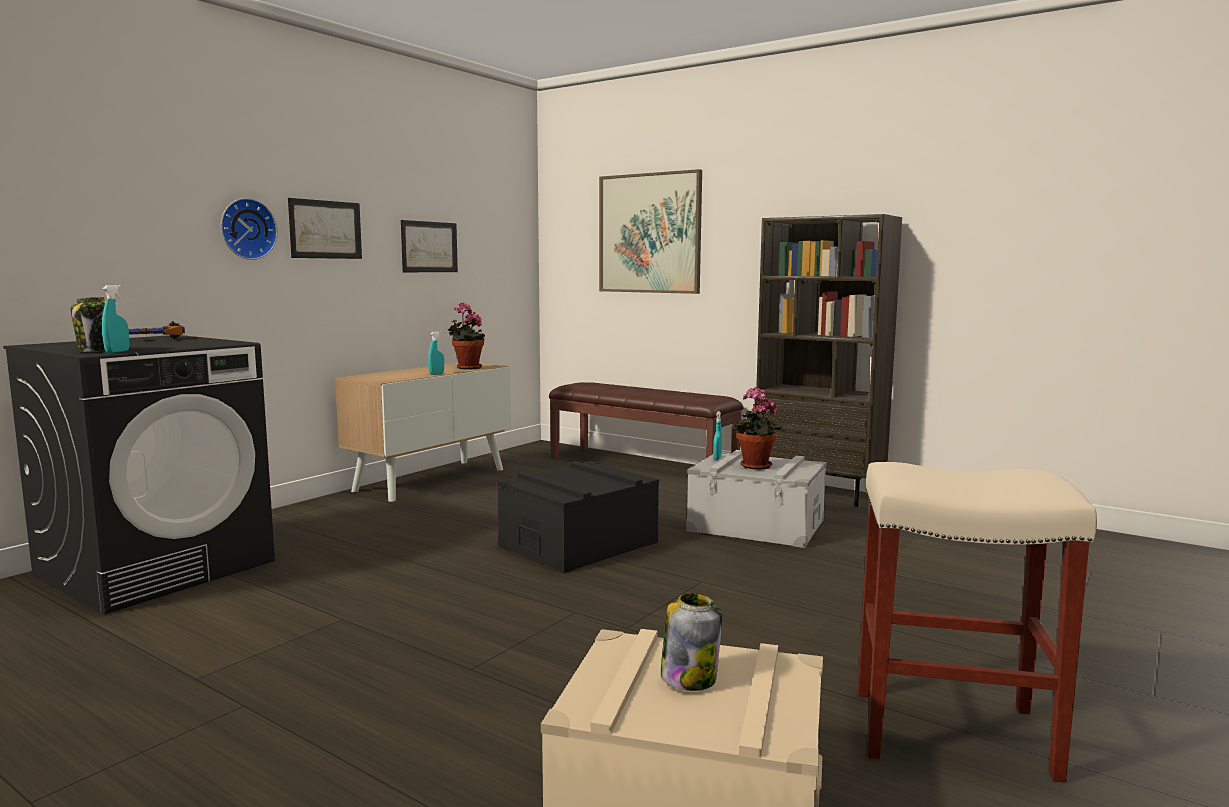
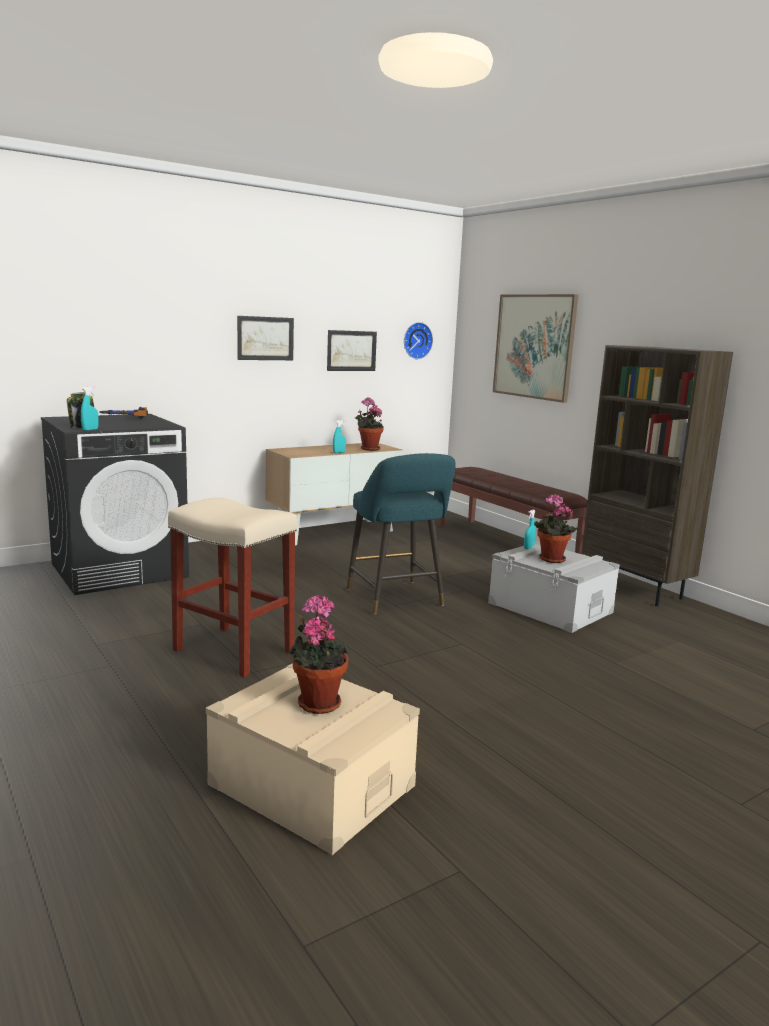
camera: 20 degrees right, 5 degrees up
wall clock [221,198,278,260] -> wall clock moved to [404,322,433,359]
black storage box [497,461,659,573] -> turquoise stool [347,453,456,614]
jar [660,593,722,691] -> potted plant [288,595,349,714]
beige stool [858,462,1097,783] -> beige stool moved to [168,498,297,677]

